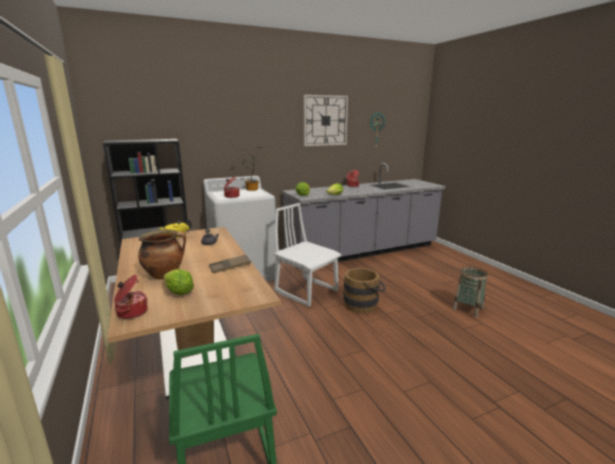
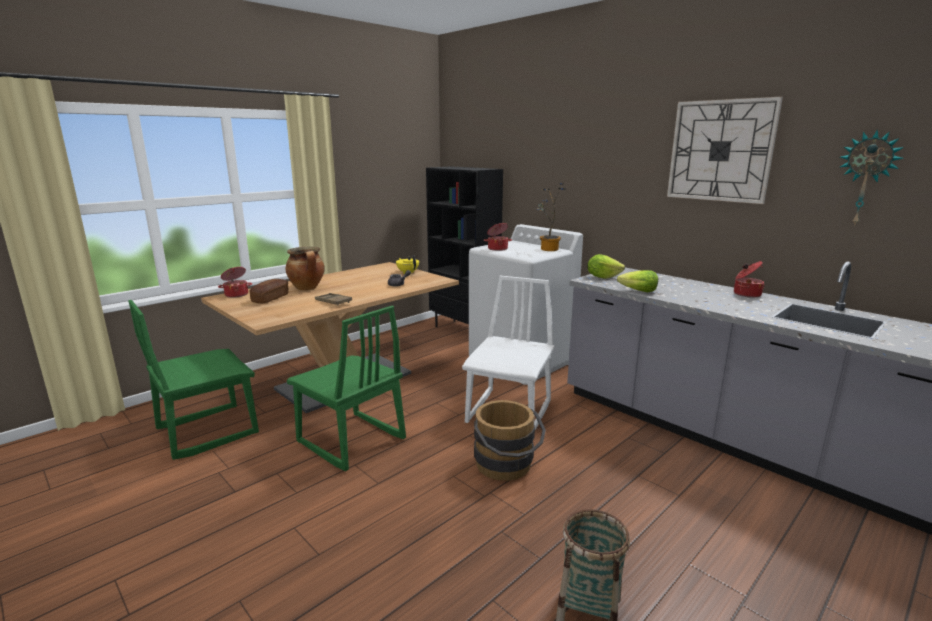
camera: 70 degrees right, 0 degrees up
lettuce [164,269,194,295] -> bread [250,279,289,303]
none -> green chair [287,306,406,471]

